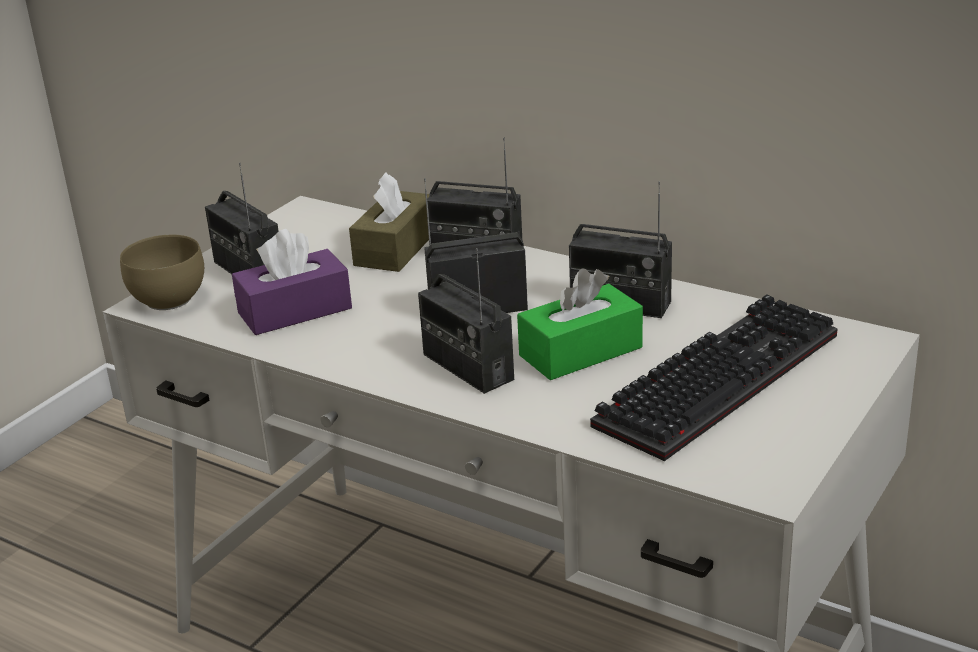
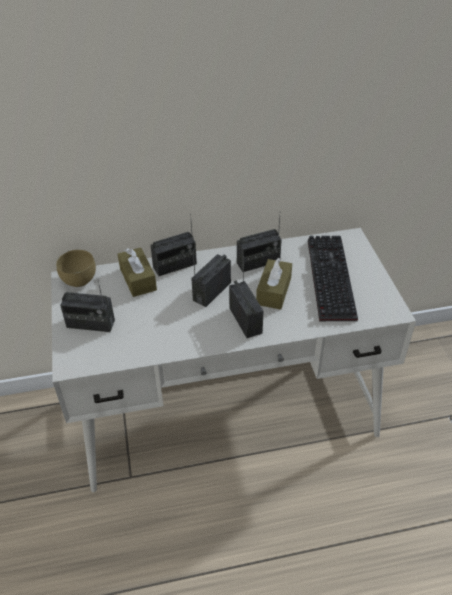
camera: 45 degrees left, 15 degrees up
brown bowl [120,235,204,310] -> brown bowl moved to [56,250,96,287]
purple tissue box [232,229,352,335] -> none
radio [418,248,514,394] -> radio turned 120 degrees counterclockwise [229,256,264,338]
green tissue box [517,268,643,380] -> brown tissue box [256,258,292,310]

